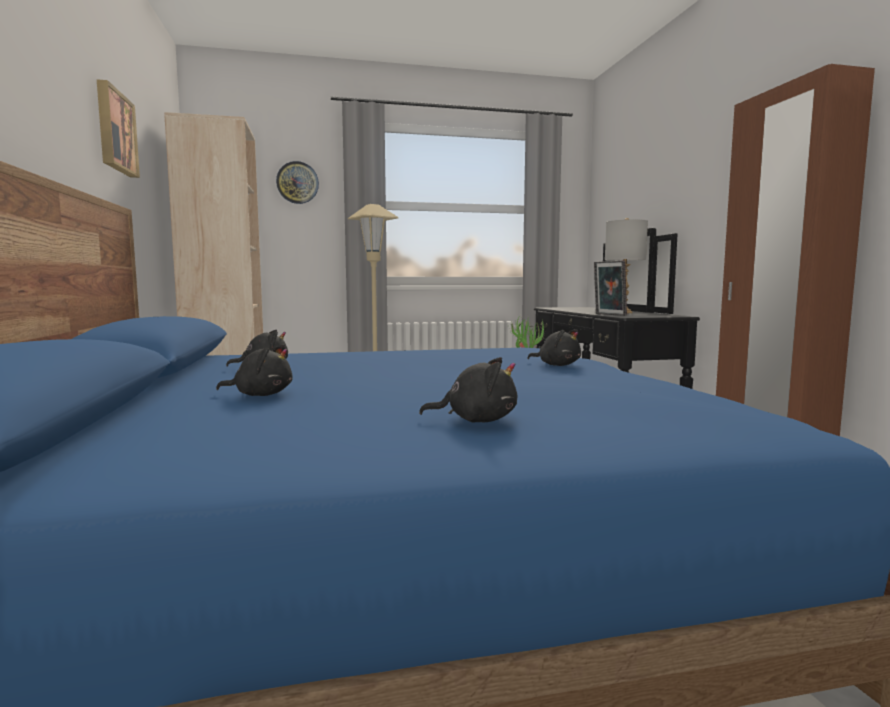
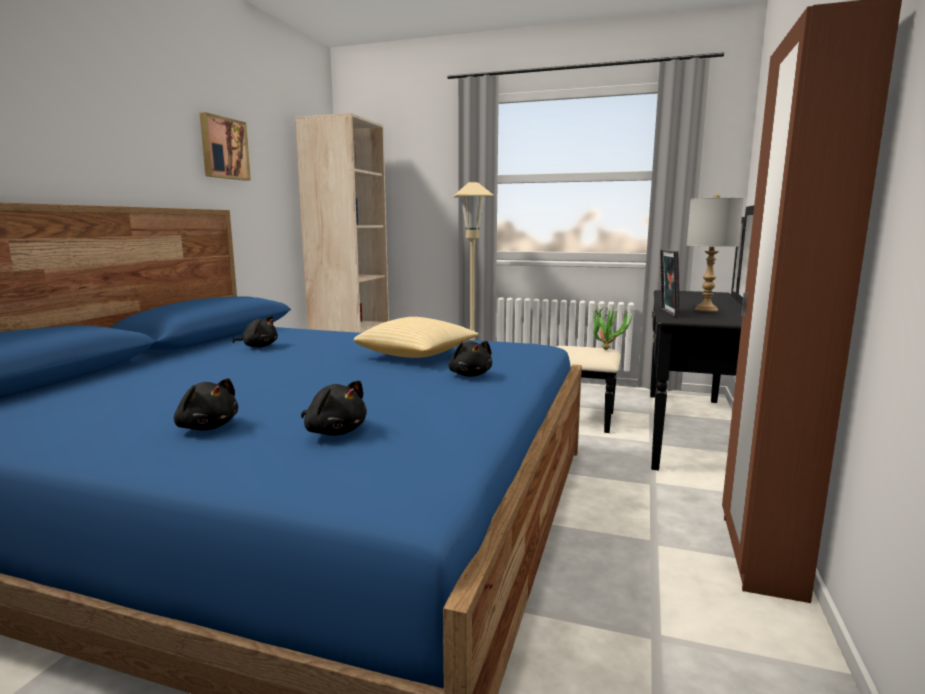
camera: 30 degrees right, 5 degrees up
black plush toy [216,345,292,396] -> black plush toy moved to [301,380,367,436]
wall clock [276,161,319,204] -> none
none -> pillow [354,317,479,358]

